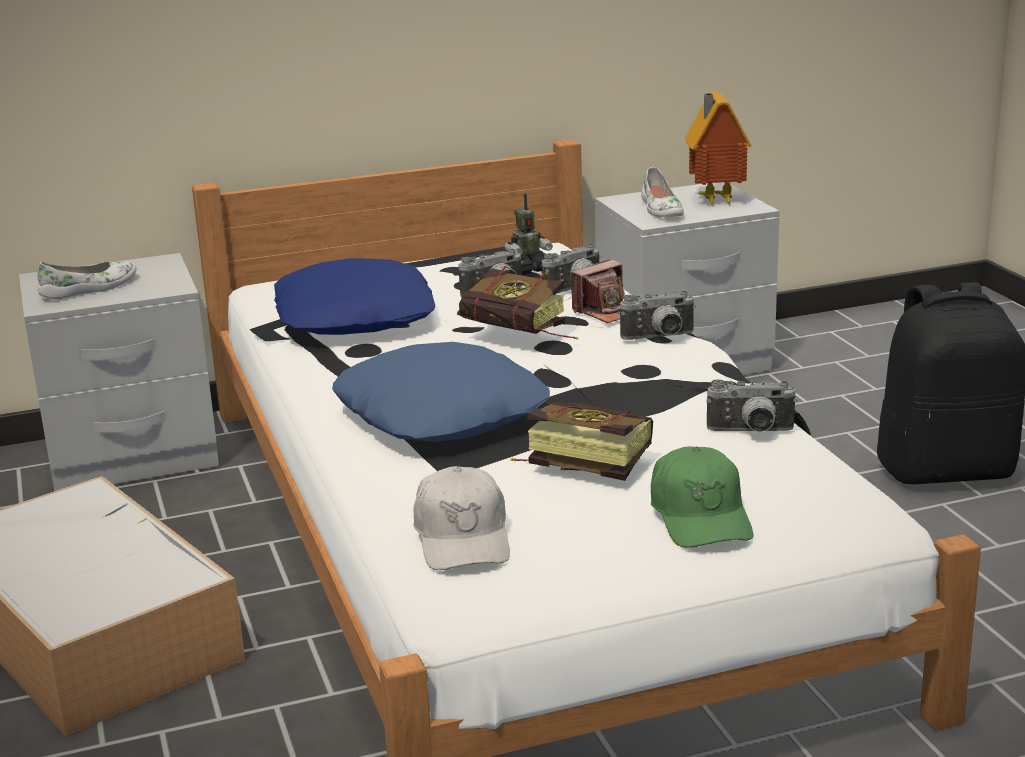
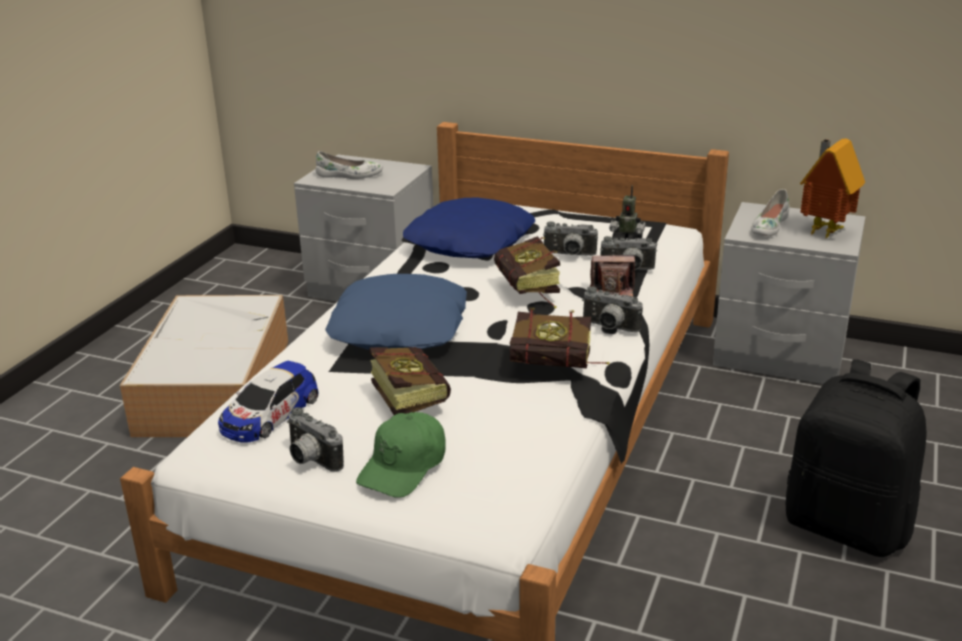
camera: 40 degrees right, 5 degrees up
white cap [413,466,510,570] -> toy car [218,361,319,443]
camera [706,379,797,432] -> camera moved to [287,407,344,472]
none -> book [509,308,609,368]

